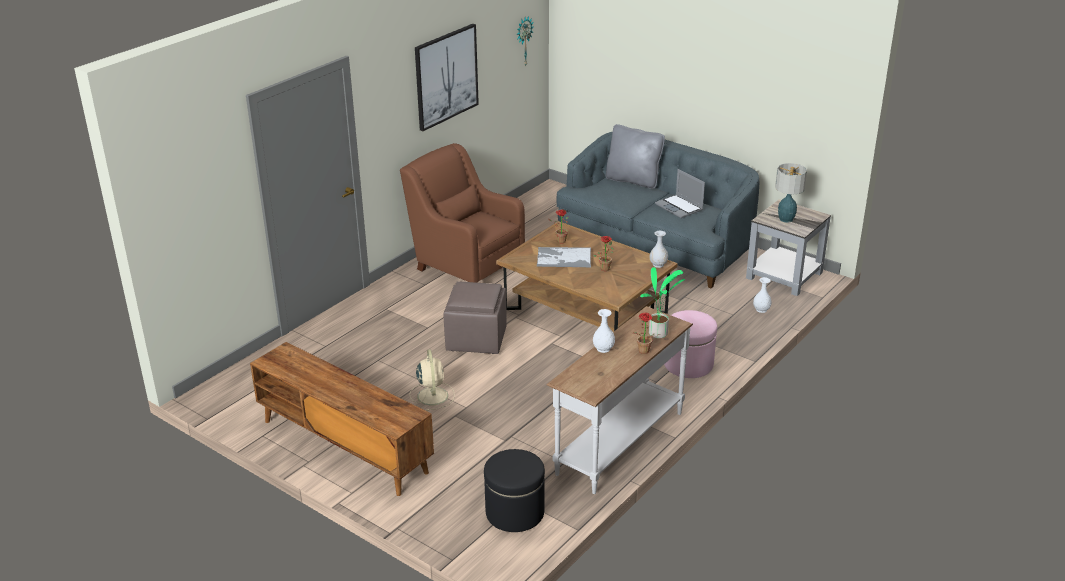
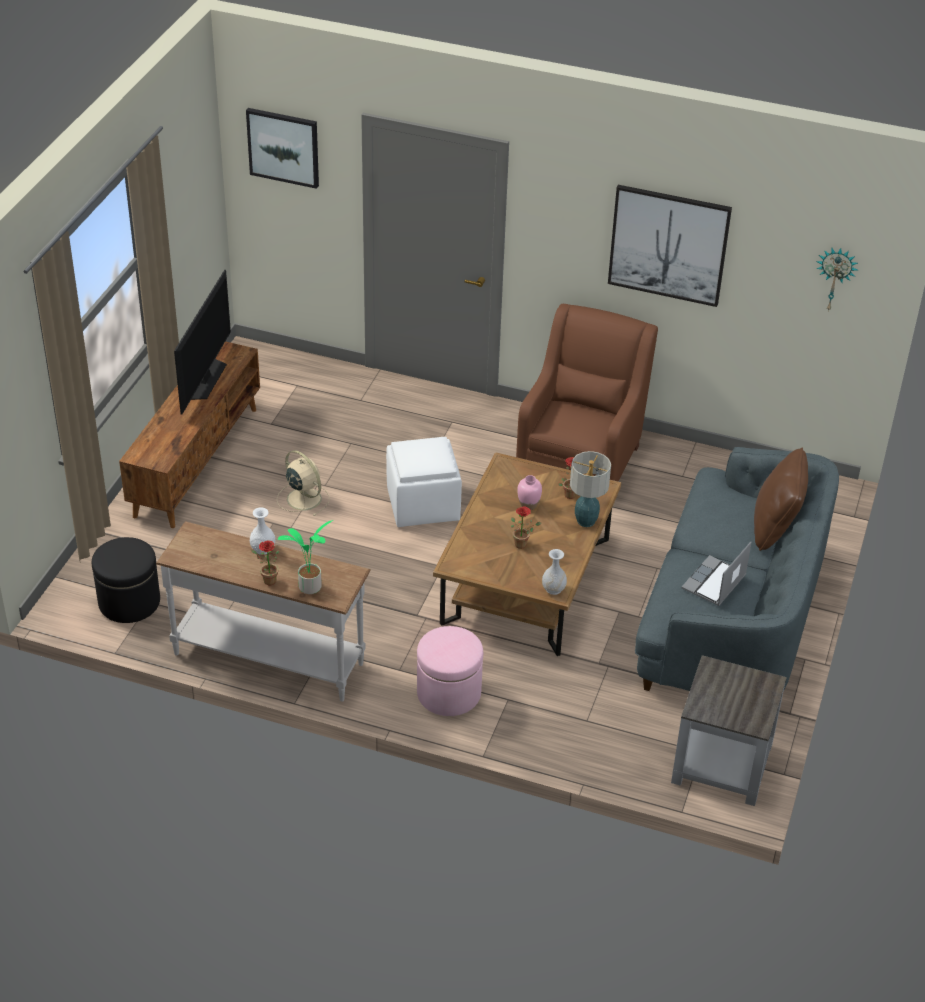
camera: 70 degrees right, 10 degrees up
beige fan [410,349,455,411] -> beige fan turned 105 degrees counterclockwise [277,450,329,516]
brown ottoman [444,281,507,354] -> white ottoman [386,437,462,527]
tray [537,247,591,267] -> pink vase [517,475,542,510]
grey pillow [606,124,665,189] -> brown pillow [754,448,808,551]
white vase [753,277,771,313] -> none
table lamp [775,163,807,223] -> table lamp moved to [570,451,611,527]
none -> television [174,270,231,414]
none -> picture [246,108,319,189]

